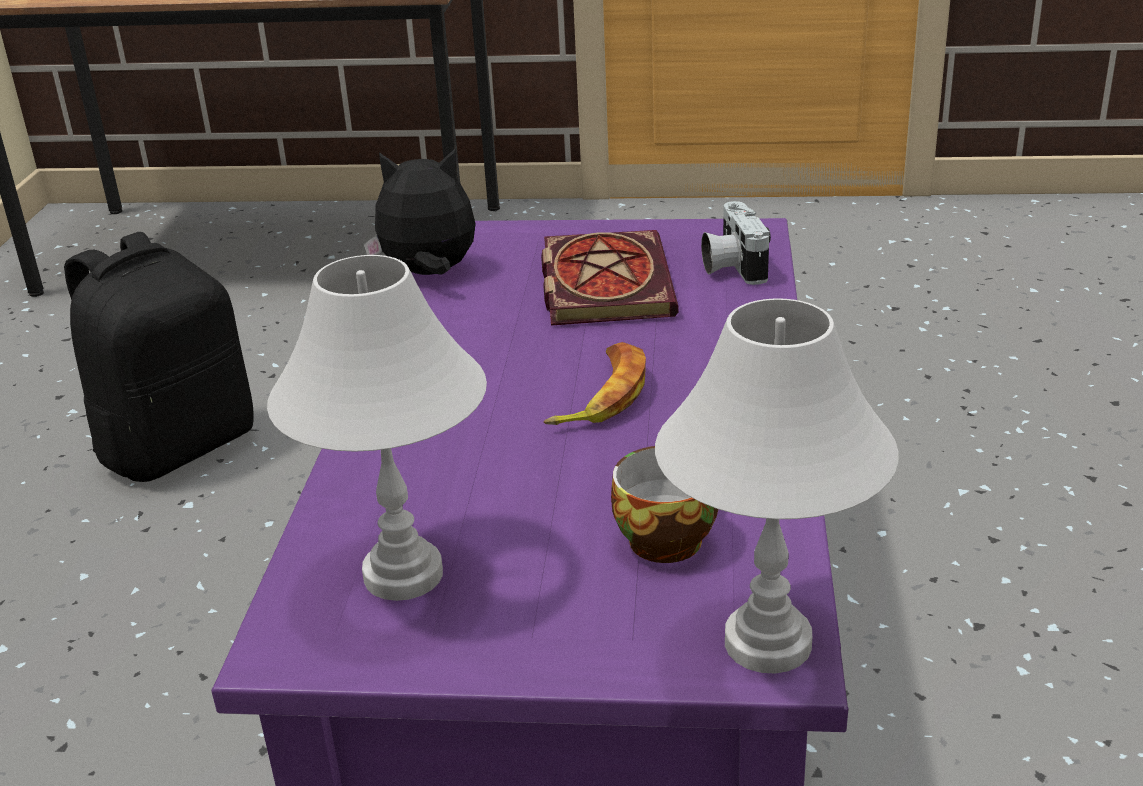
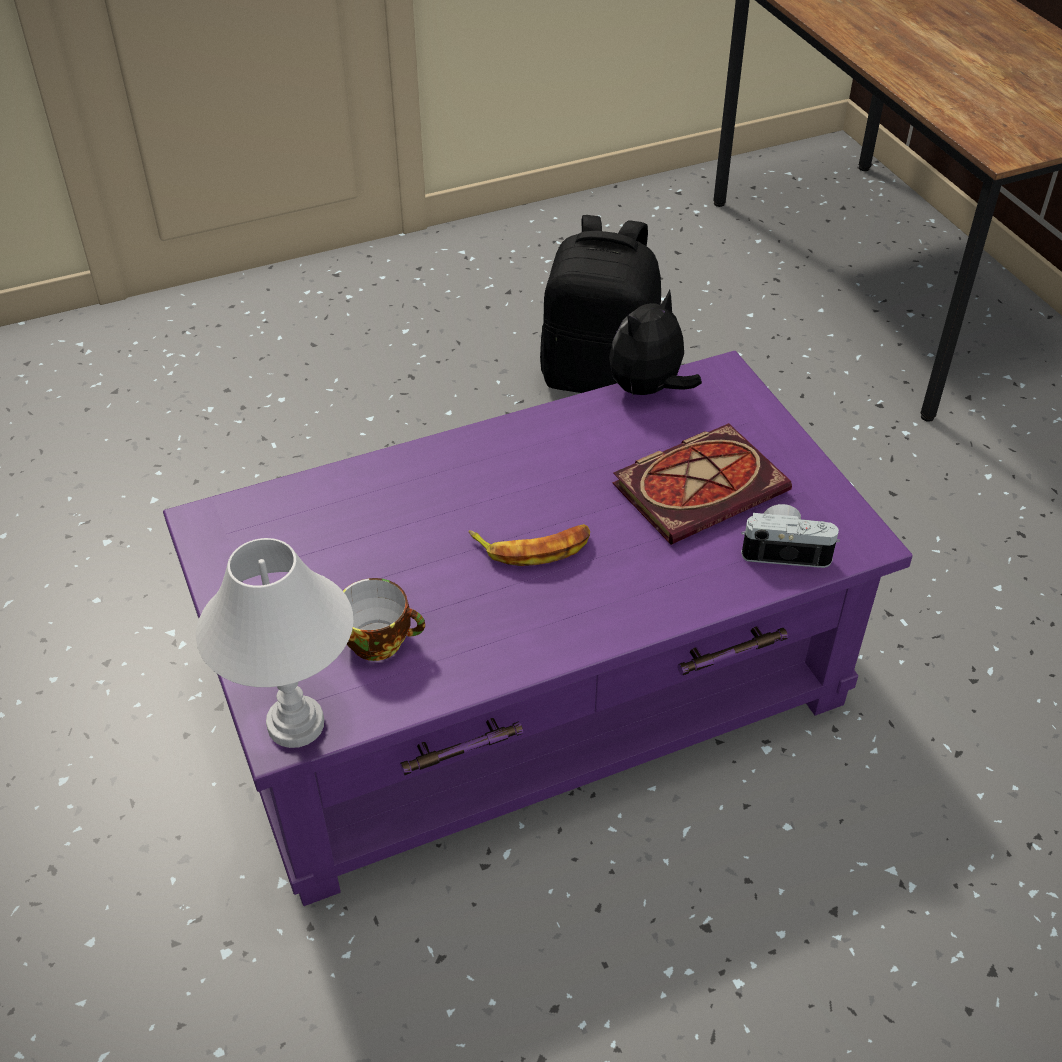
camera: 60 degrees right, 15 degrees up
white table lamp [267,255,487,601] -> none
plush toy [364,149,476,275] -> plush toy turned 105 degrees counterclockwise [609,289,702,396]
camera [701,201,771,285] -> camera turned 45 degrees clockwise [741,504,840,568]

